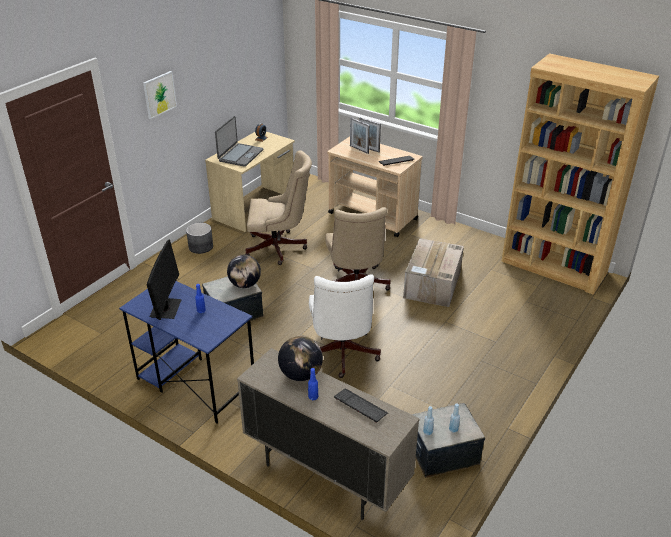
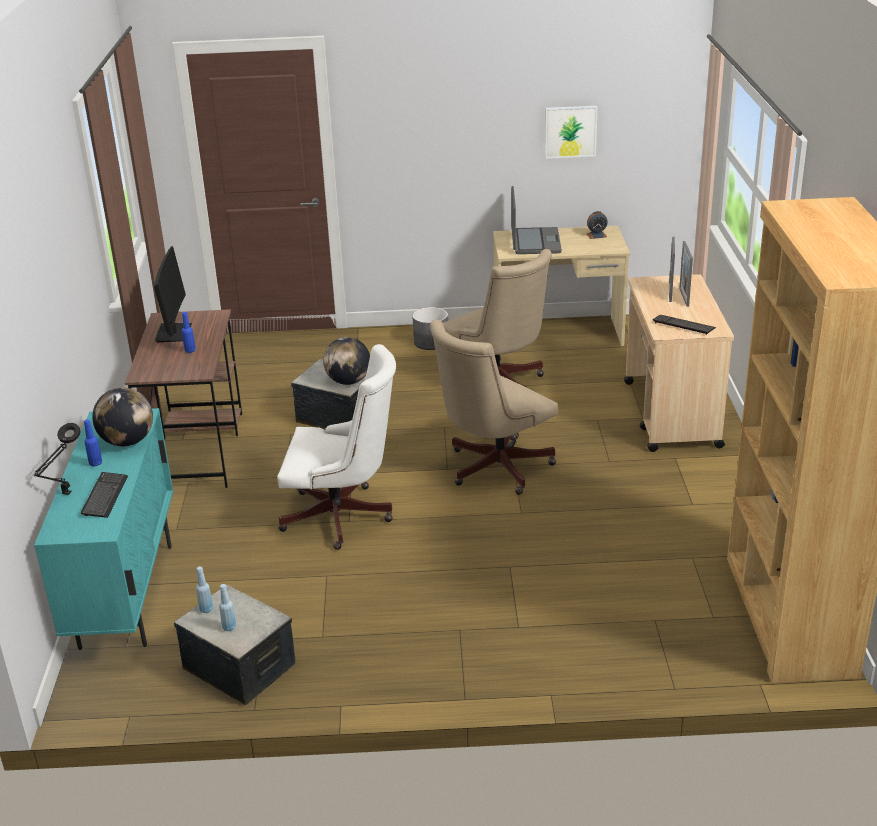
camera: 55 degrees right, 5 degrees down
blue desk [119,281,254,424] -> brown desk [125,309,242,488]
picture [143,71,177,119] -> picture moved to [545,106,598,159]
monitor [147,239,182,320] -> monitor turned 60 degrees counterclockwise [154,246,192,342]
laptop [215,116,263,167] -> laptop turned 75 degrees counterclockwise [511,186,562,254]
beige cabinet [237,348,420,520] -> turquoise cabinet [34,408,173,650]
white office chair [309,274,381,378] -> white office chair turned 135 degrees counterclockwise [277,344,396,550]
cardboard box [403,238,464,307] -> none
none -> black table lamp [34,423,81,495]

